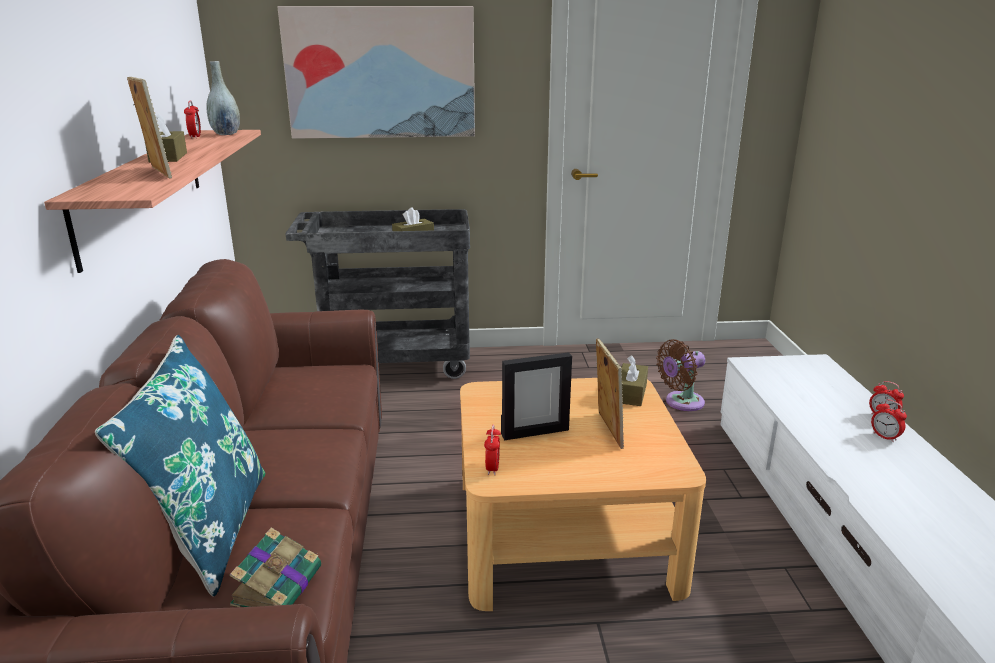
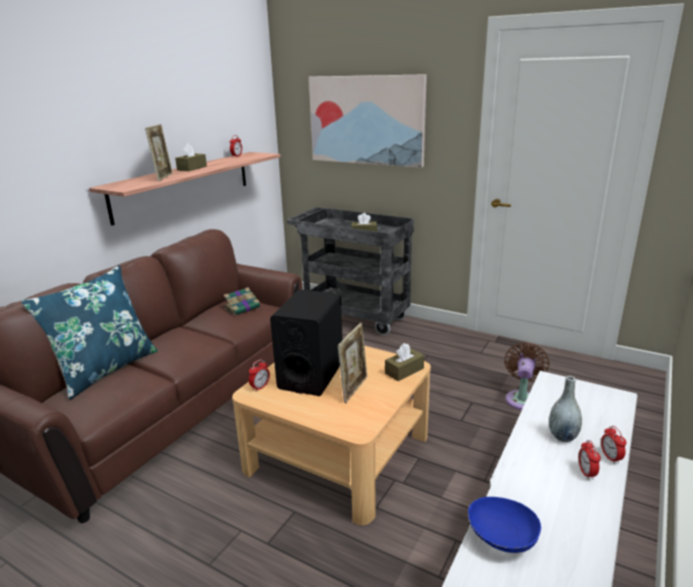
camera: 35 degrees right, 0 degrees up
grey vase [207,61,240,135] -> grey vase moved to [549,376,582,442]
book [229,528,321,607] -> book moved to [223,287,262,315]
picture frame [501,352,572,440] -> black speaker [270,289,343,396]
brown fan [656,339,705,411] -> brown fan turned 105 degrees clockwise [504,343,550,410]
none -> blue bowl [468,497,541,553]

